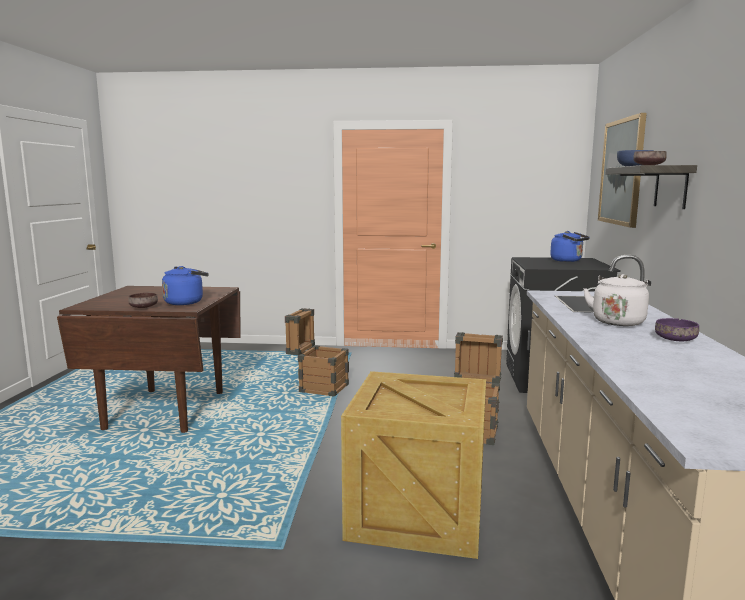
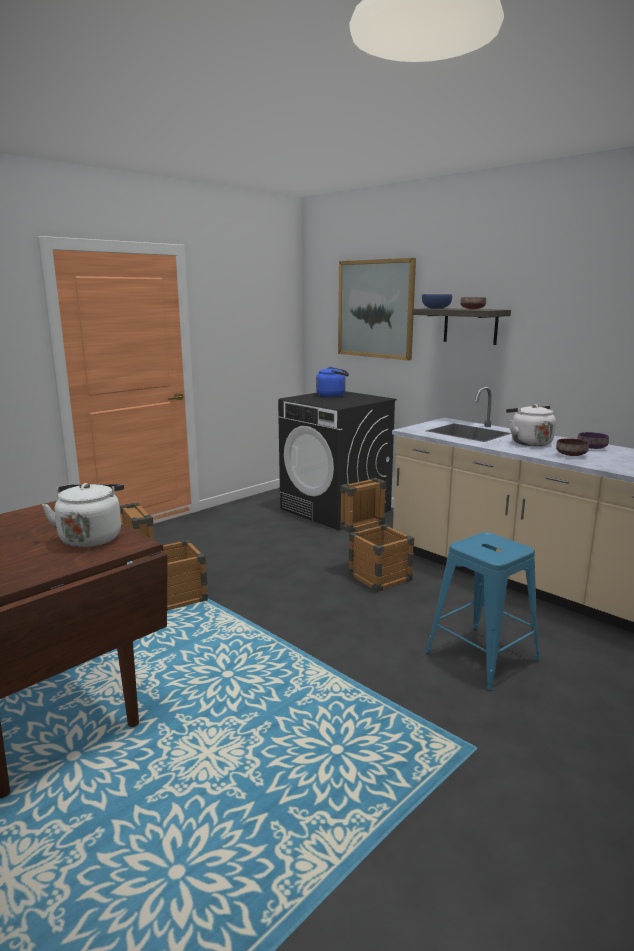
camera: 50 degrees left, 5 degrees up
brown bowl [128,293,158,308] -> brown bowl moved to [556,438,589,456]
blue kettle [162,266,209,305] -> white kettle [42,483,124,547]
crate [341,371,486,559] -> blue stool [426,532,540,691]

